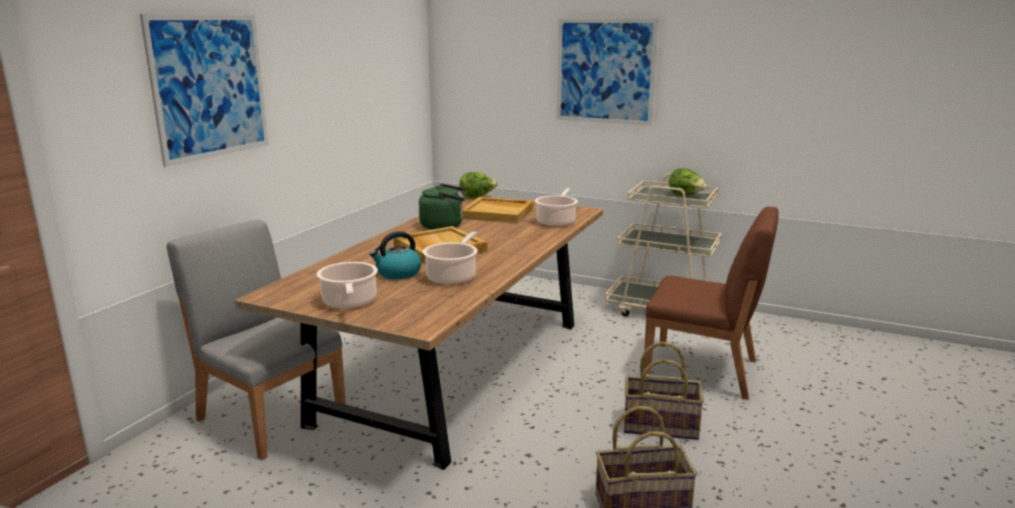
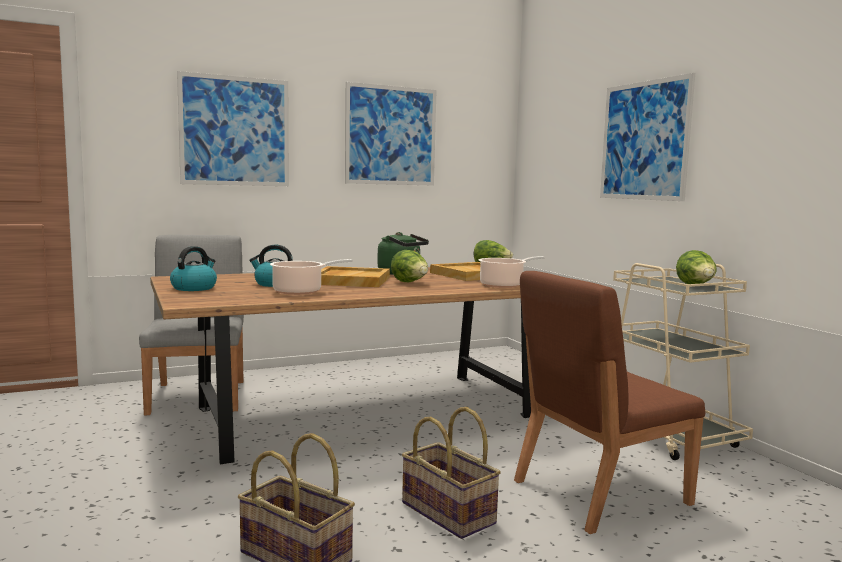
camera: 40 degrees right, 10 degrees down
cooking pot [317,262,378,309] -> kettle [170,246,217,291]
brown chair [644,207,779,400] -> brown chair turned 90 degrees clockwise [514,271,705,534]
none -> picture [345,82,437,186]
none -> lettuce [391,250,428,282]

